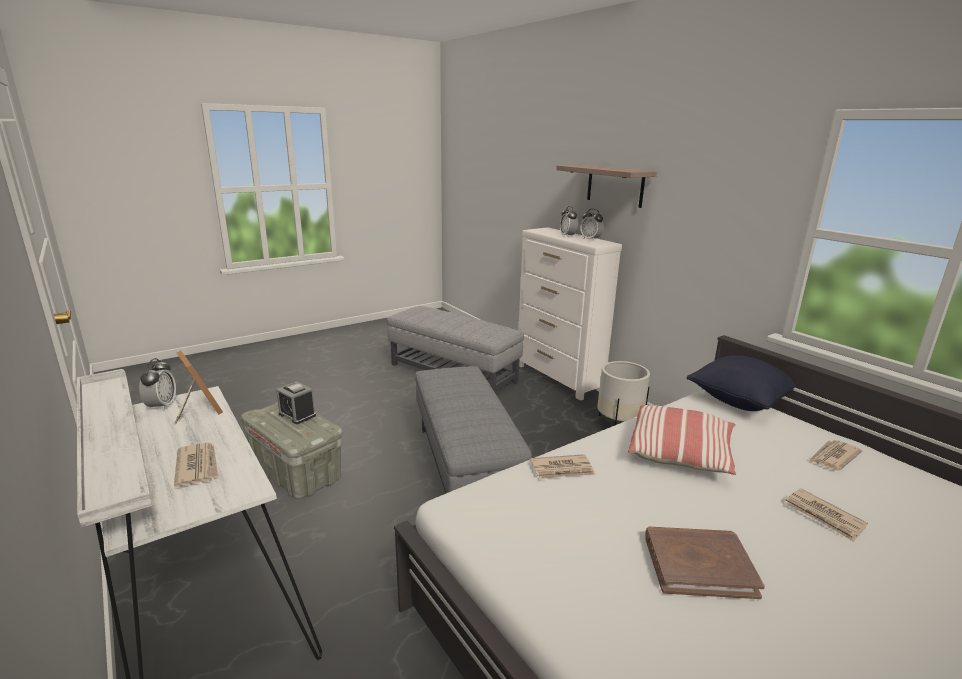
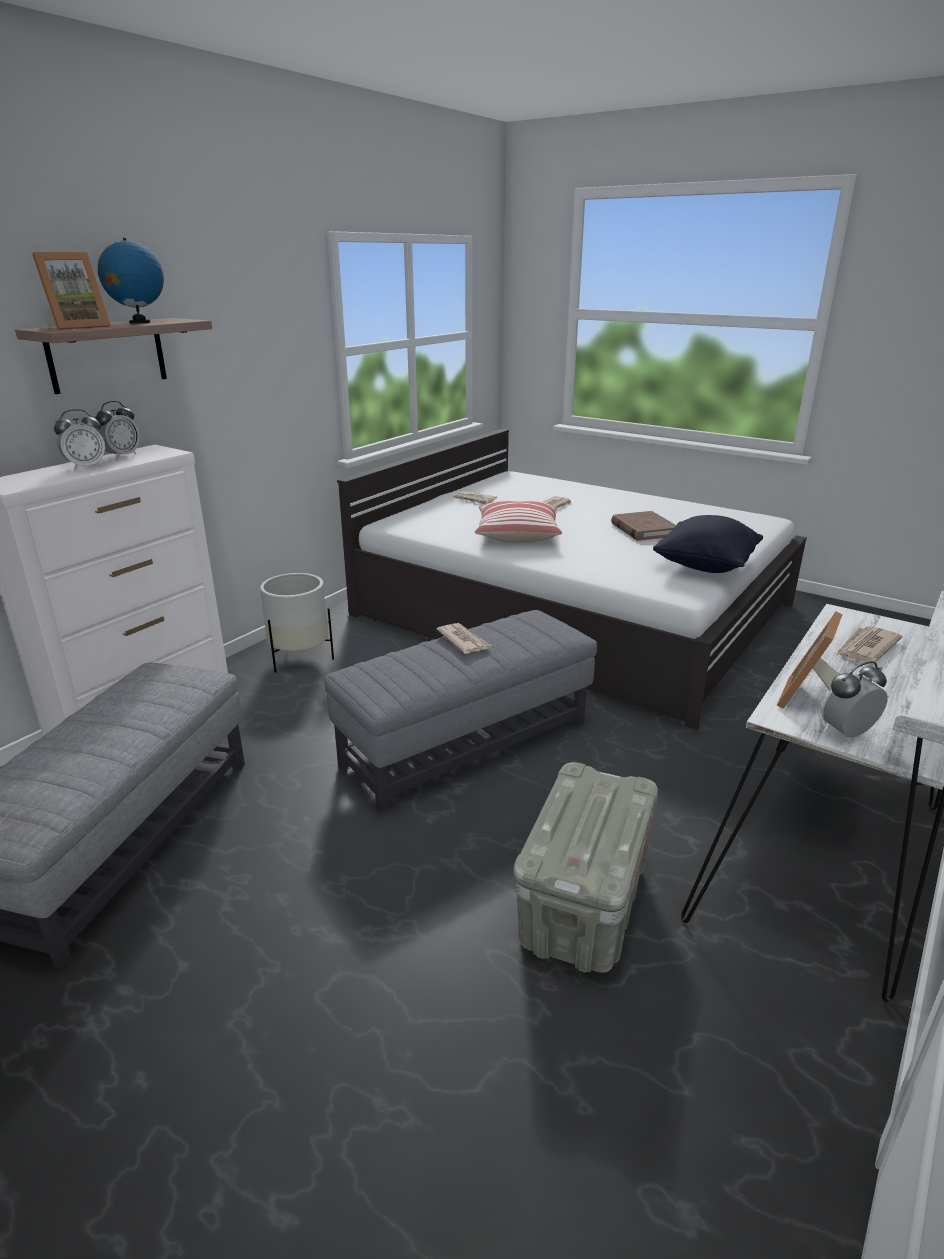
camera: 110 degrees left, 5 degrees up
alarm clock [276,381,316,424] -> none
newspaper [530,454,596,479] -> newspaper moved to [436,623,491,654]
black pillow [687,355,795,411] -> black pillow moved to [653,515,763,573]
none -> picture frame [32,252,111,330]
none -> globe [98,238,164,324]

